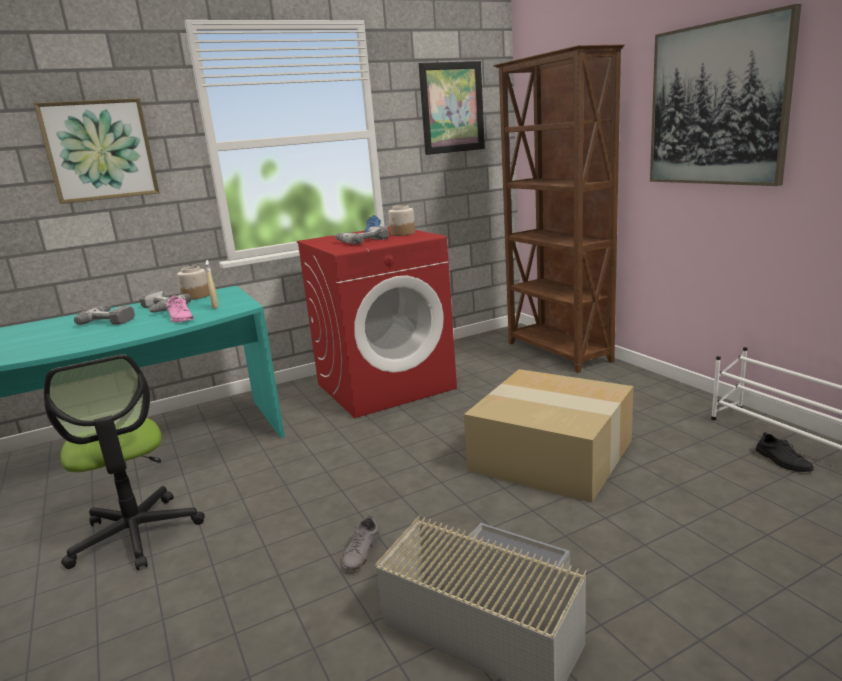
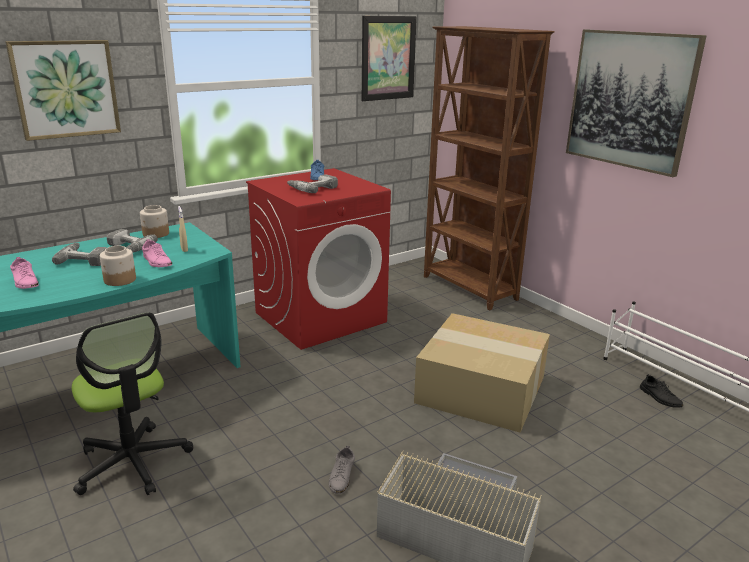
camera: 10 degrees left, 5 degrees up
jar [388,205,415,236] -> jar moved to [100,246,136,286]
none -> pink shoe [10,257,39,289]

